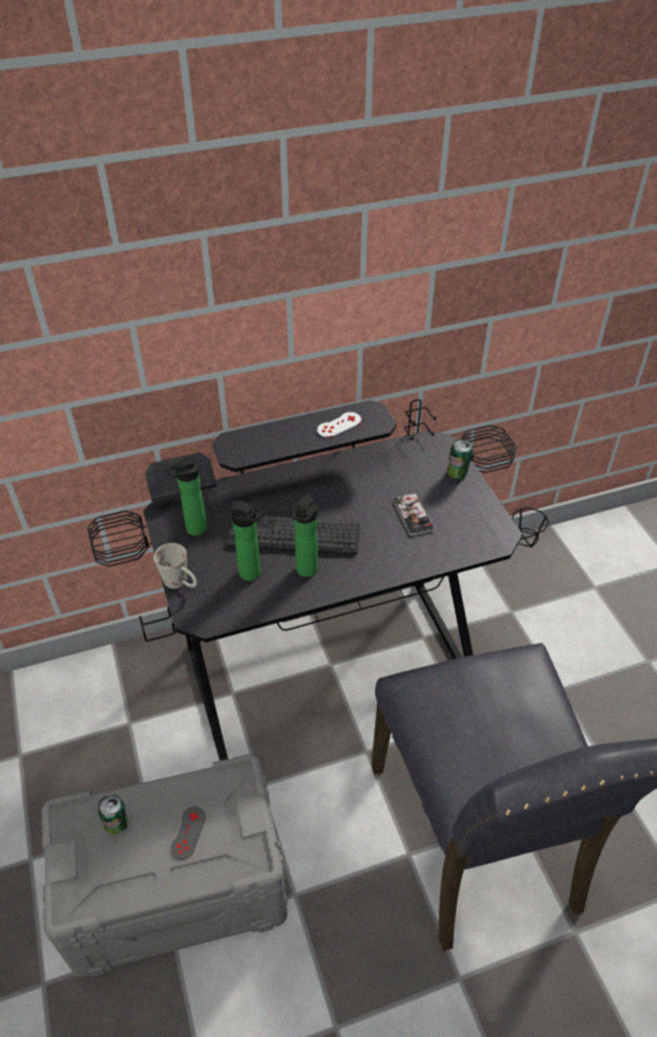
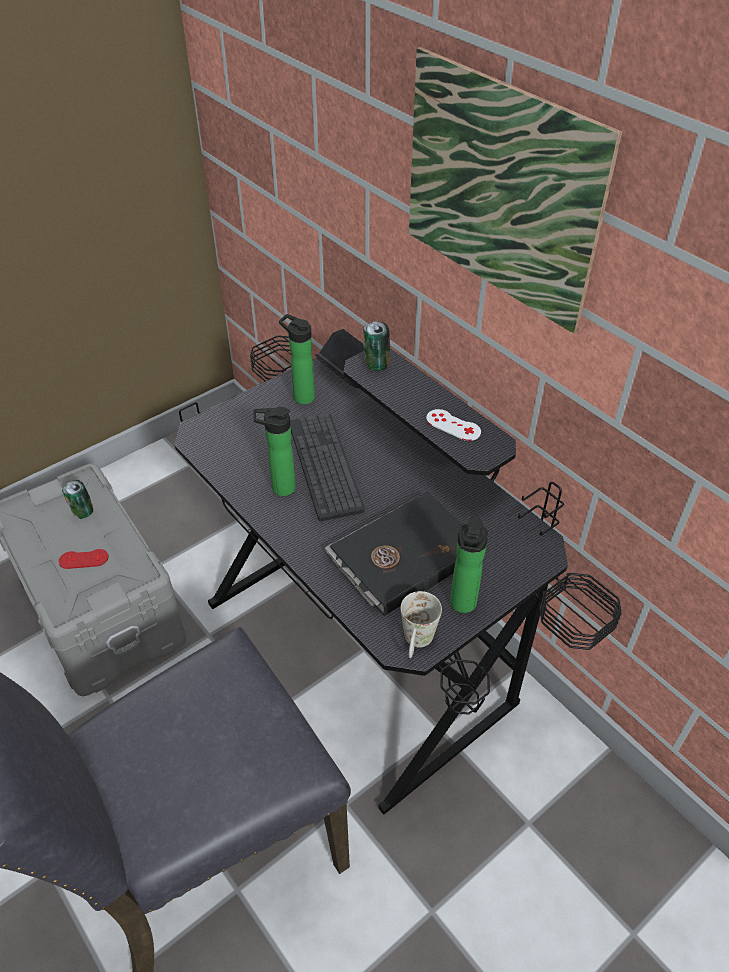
camera: 70 degrees right, 0 degrees up
white mug [154,543,197,589] -> white mug moved to [401,591,442,658]
grey game controller [171,806,206,860] -> red game controller [59,549,109,569]
bottle [232,501,264,581] -> bottle moved to [450,516,488,613]
phone [393,493,434,536] -> black book [324,492,463,616]
can [447,439,473,480] -> can moved to [363,321,390,371]
none -> picture [409,47,622,334]

